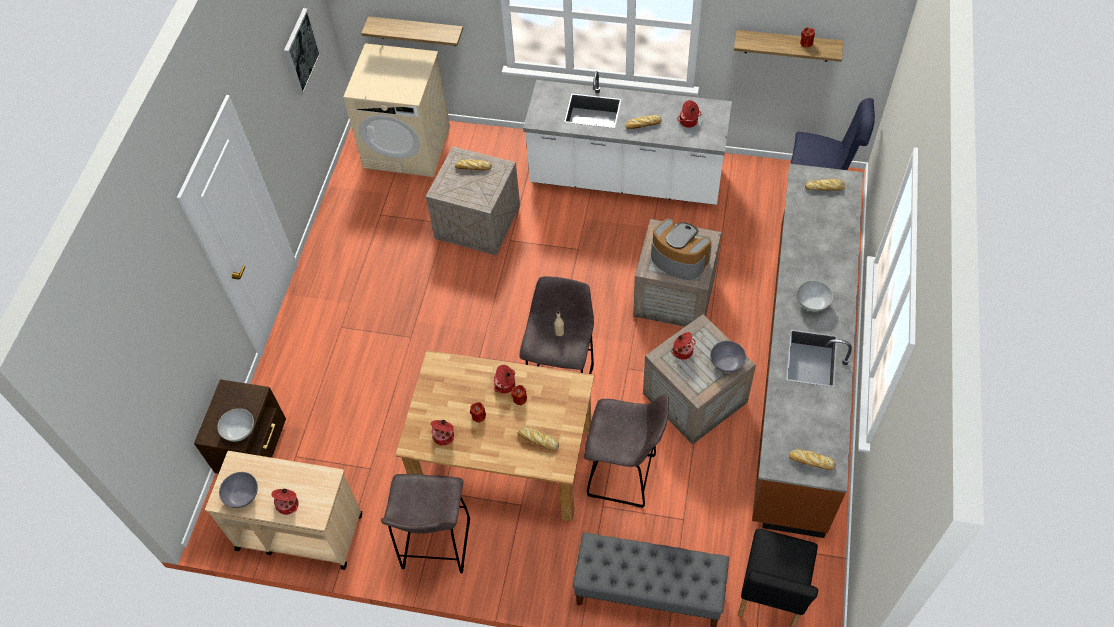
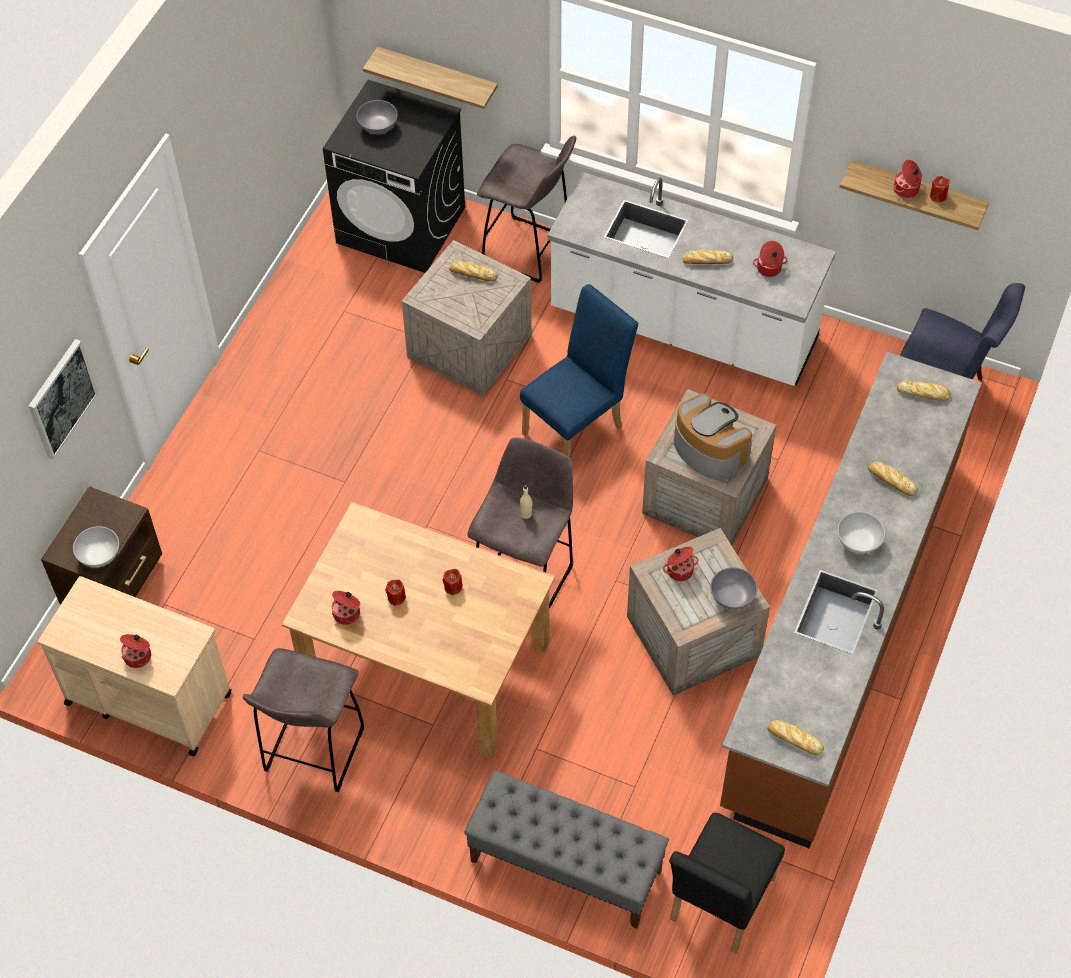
camera: 10 degrees right, 0 degrees up
grey bowl [219,472,258,508] -> grey bowl moved to [357,100,398,134]
picture [284,8,321,95] -> picture moved to [29,339,98,460]
beige washing machine [344,43,450,177] -> black washing machine [323,80,465,273]
cooking pot [494,365,515,393] -> cooking pot moved to [894,160,922,198]
bread [517,427,559,450] -> bread moved to [868,462,918,496]
grey stool [584,394,669,508] -> grey stool moved to [477,136,576,283]
none -> blue chair [520,284,638,458]

